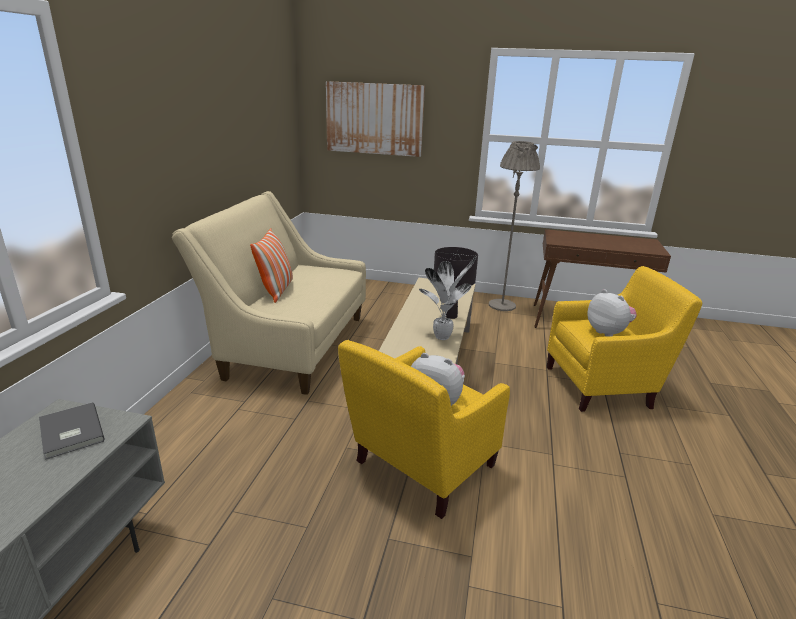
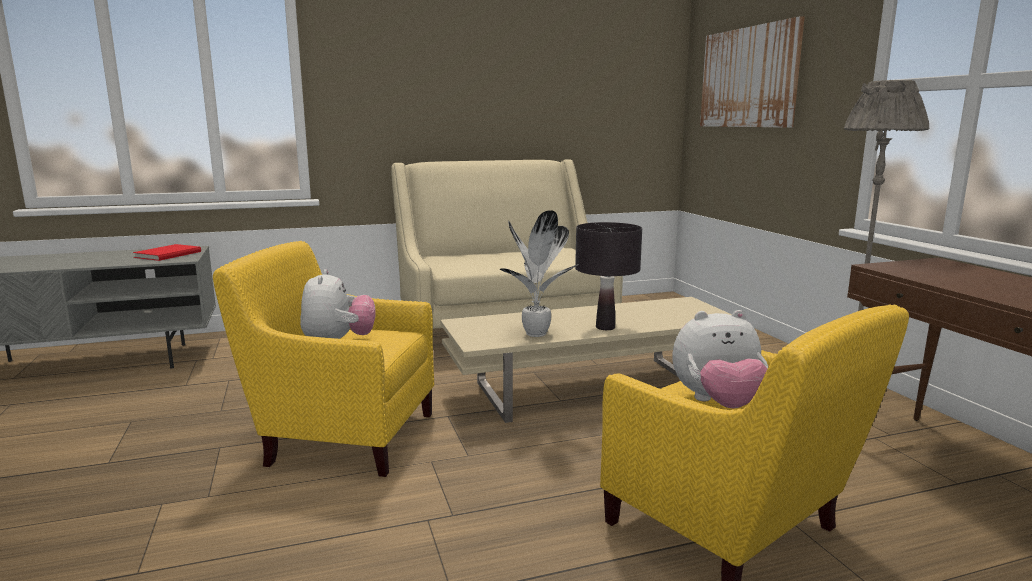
camera: 60 degrees right, 10 degrees down
grey book [39,402,104,460] -> red book [133,244,201,261]
pillow [250,228,293,303] -> none
plush toy [587,289,637,337] -> plush toy turned 60 degrees clockwise [673,310,768,409]

